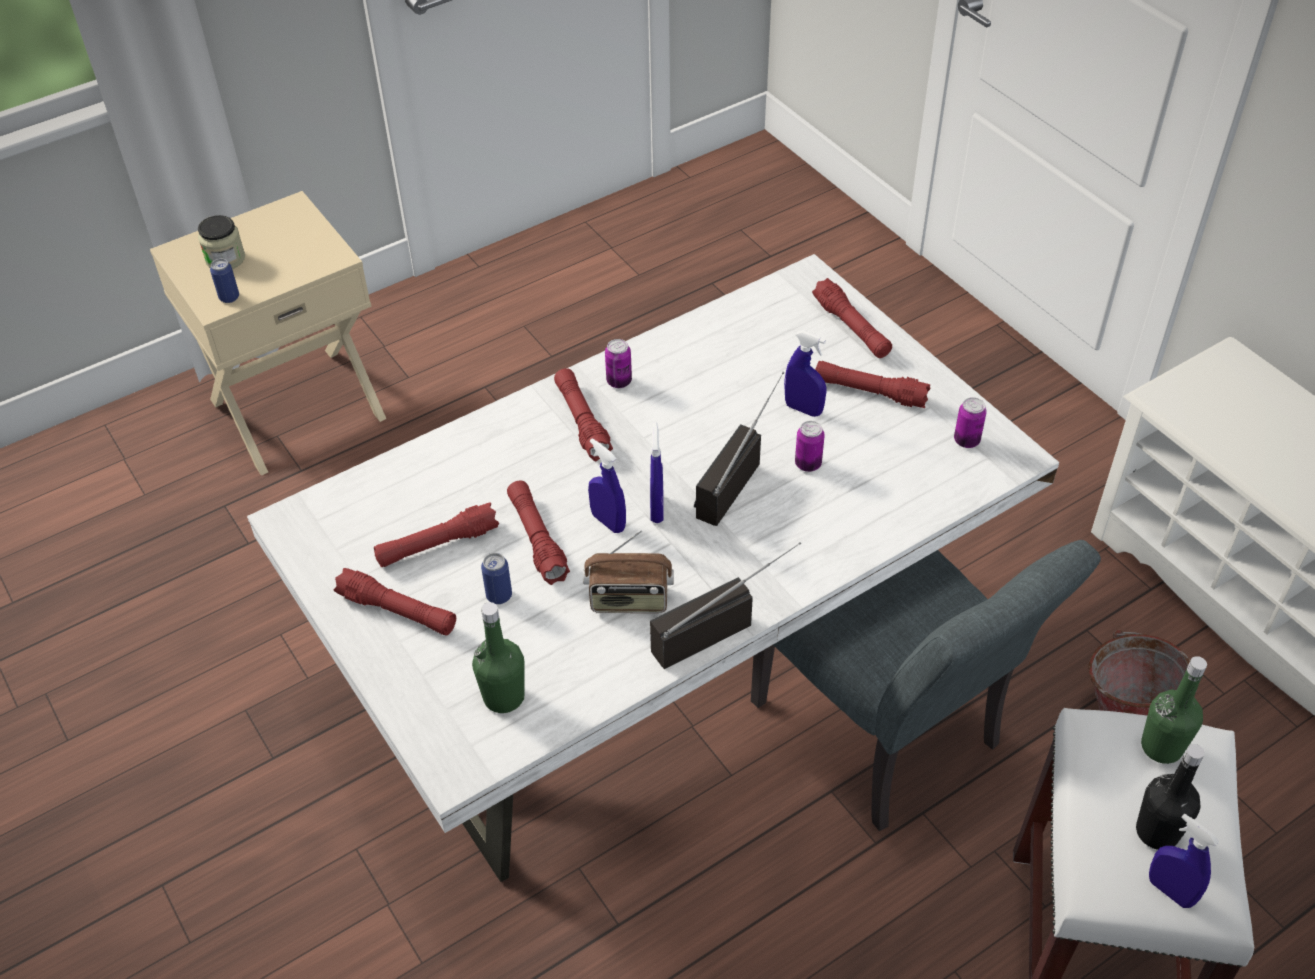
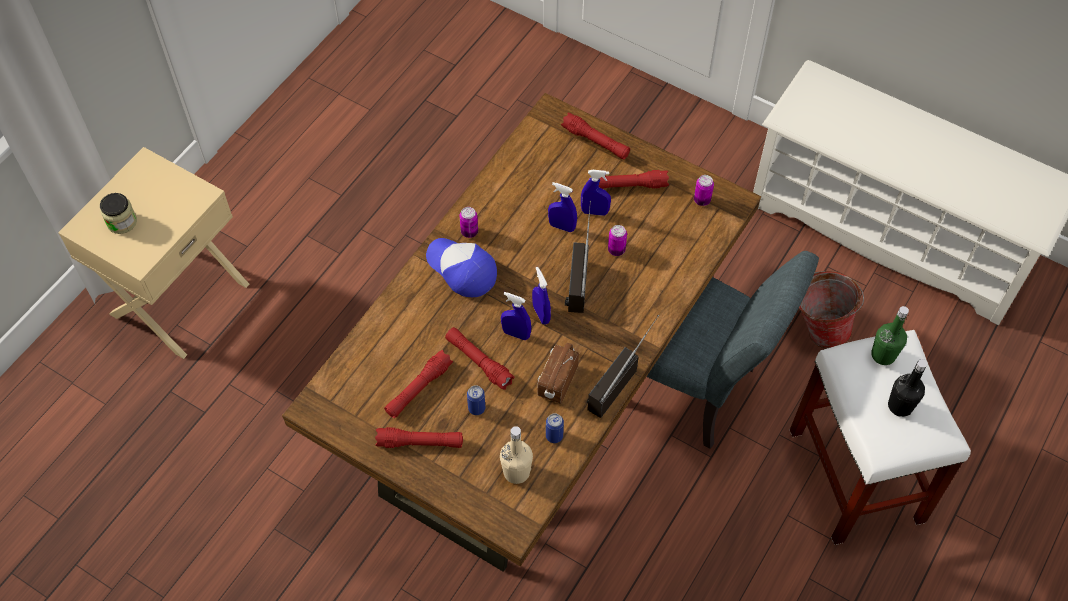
camera: 25 degrees left, 10 degrees up
can [210,259,239,303] -> can moved to [546,413,564,443]
white dining table [247,254,1059,882] -> brown dining table [282,93,761,572]
green bottle [472,602,524,713] -> beige bottle [500,426,533,484]
red flashlight [554,368,613,461] -> cap [426,238,497,297]
radio [583,530,674,613] -> radio turned 135 degrees clockwise [537,343,579,404]
blue spray bottle [1149,813,1219,908] -> blue spray bottle moved to [548,182,577,232]

